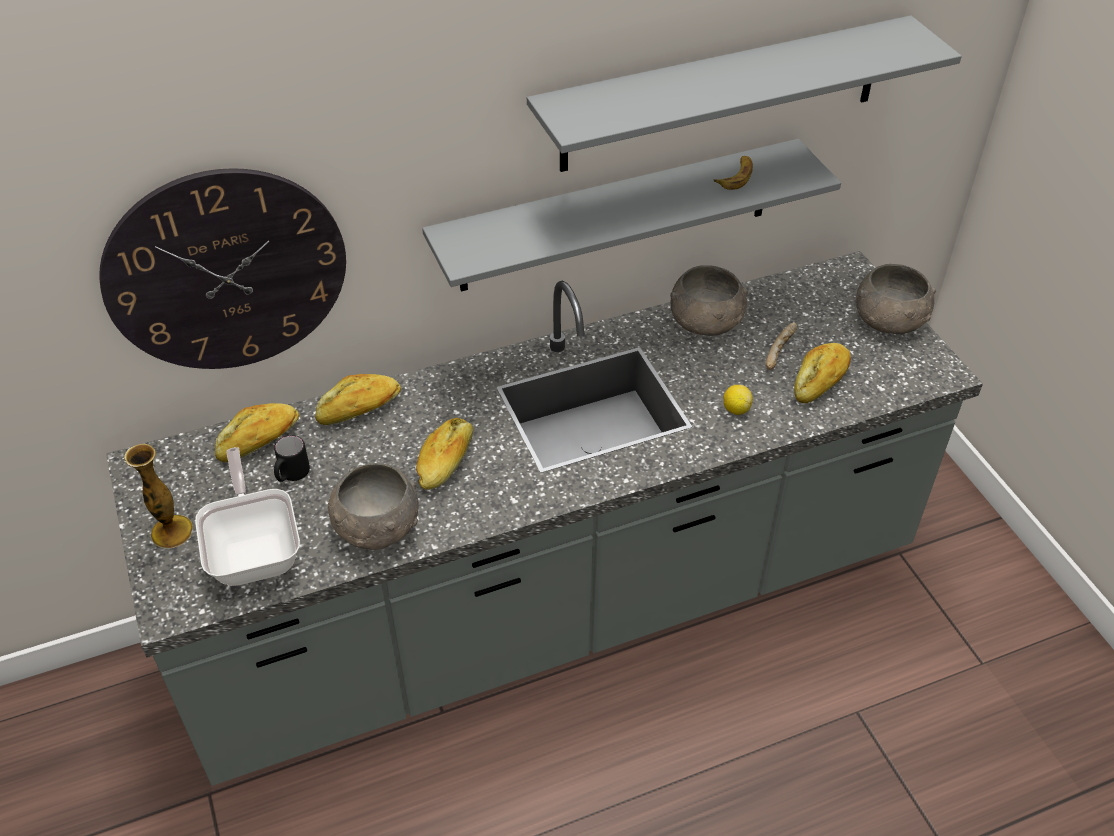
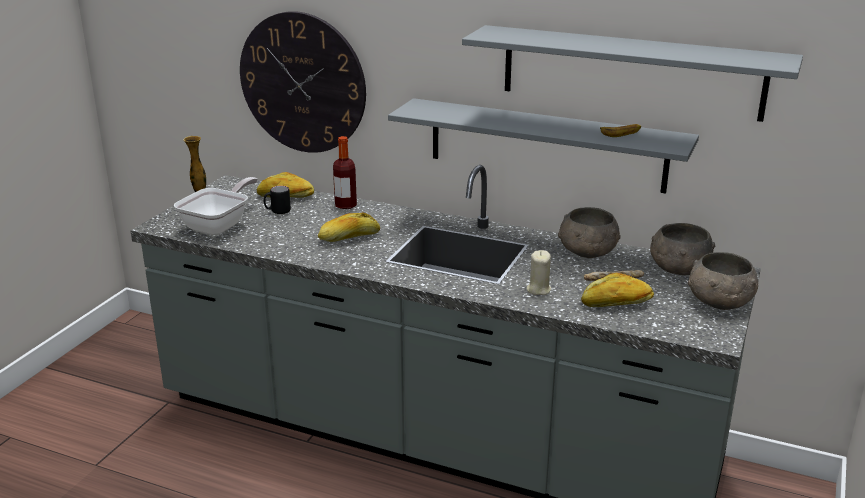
camera: 45 degrees right, 20 degrees down
bread [315,374,401,425] -> bottle [333,136,357,209]
grey bowl [328,463,419,550] -> grey bowl moved to [650,223,715,275]
lemon [724,385,753,415] -> beige candle [527,250,551,295]

